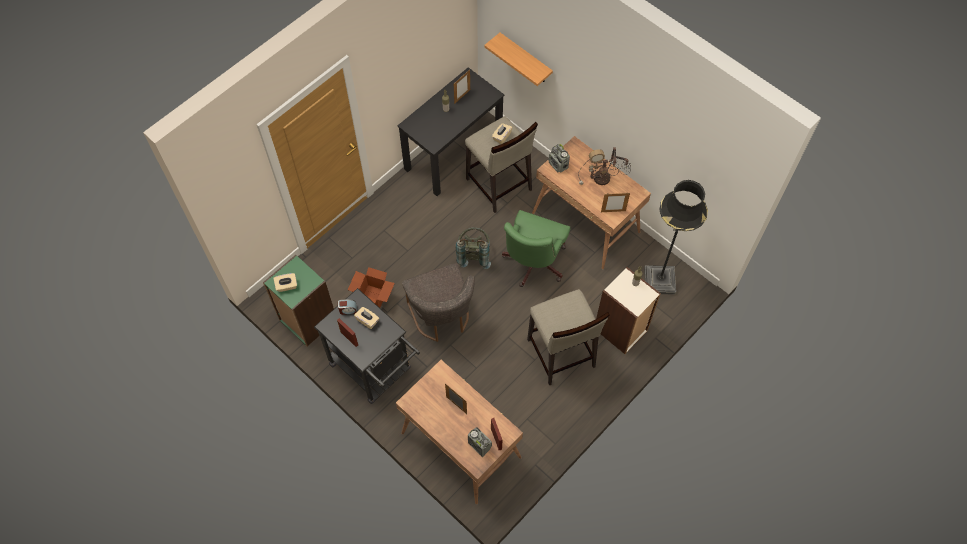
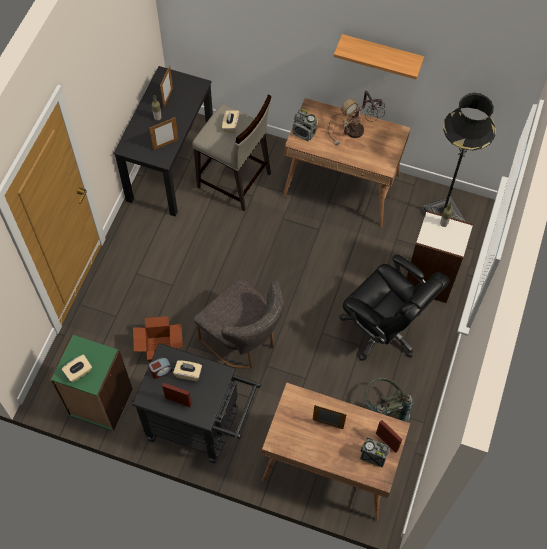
camera: 25 degrees left, 0 degrees up
grey backpack [456,228,491,269] -> grey backpack moved to [365,378,414,421]
shelf [484,33,553,86] -> shelf moved to [334,34,424,79]
green office chair [502,210,570,287] -> none
beige stool [527,289,609,385] -> black office chair [339,254,450,361]
picture frame [601,193,630,212] -> picture frame moved to [150,117,179,150]

